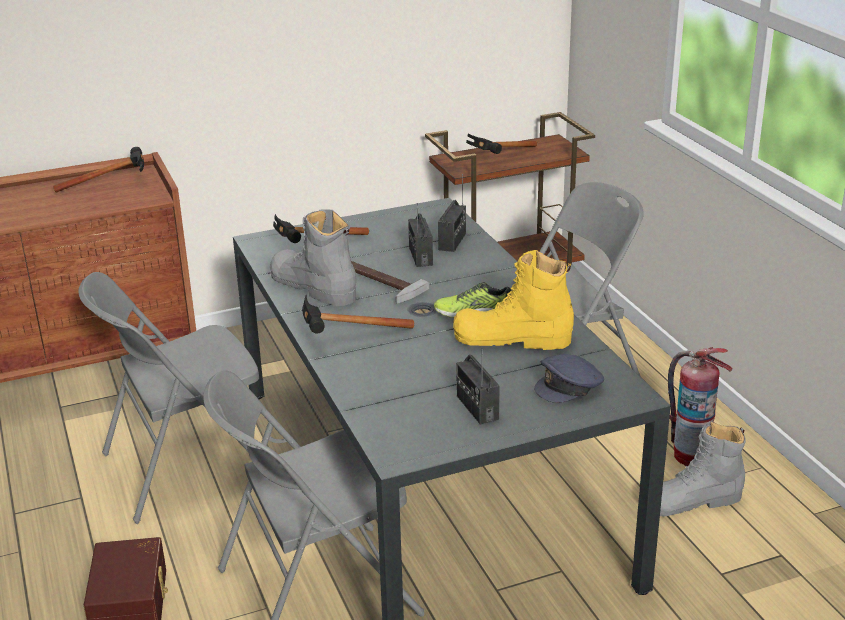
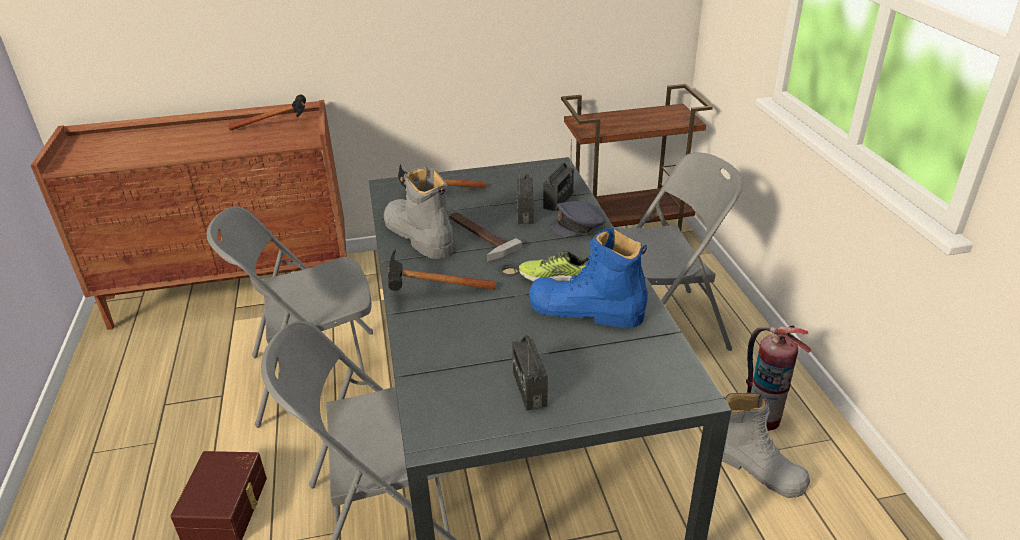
camera: 10 degrees right, 5 degrees up
yellow boot [453,250,574,350] -> blue boot [529,228,648,328]
hammer [466,134,537,154] -> none
grey cap [534,354,604,403] -> grey cap moved to [550,201,605,237]
grey boot [660,421,746,517] -> grey boot turned 135 degrees counterclockwise [722,393,810,498]

